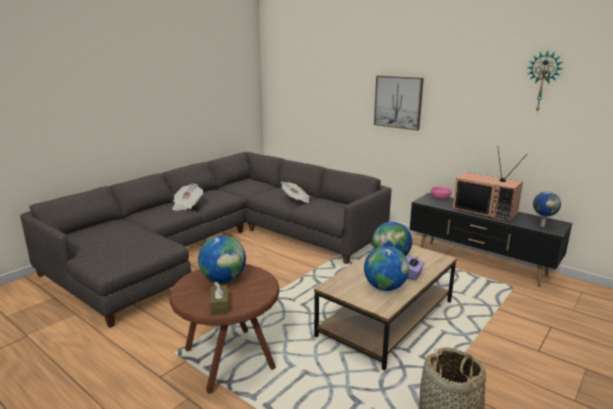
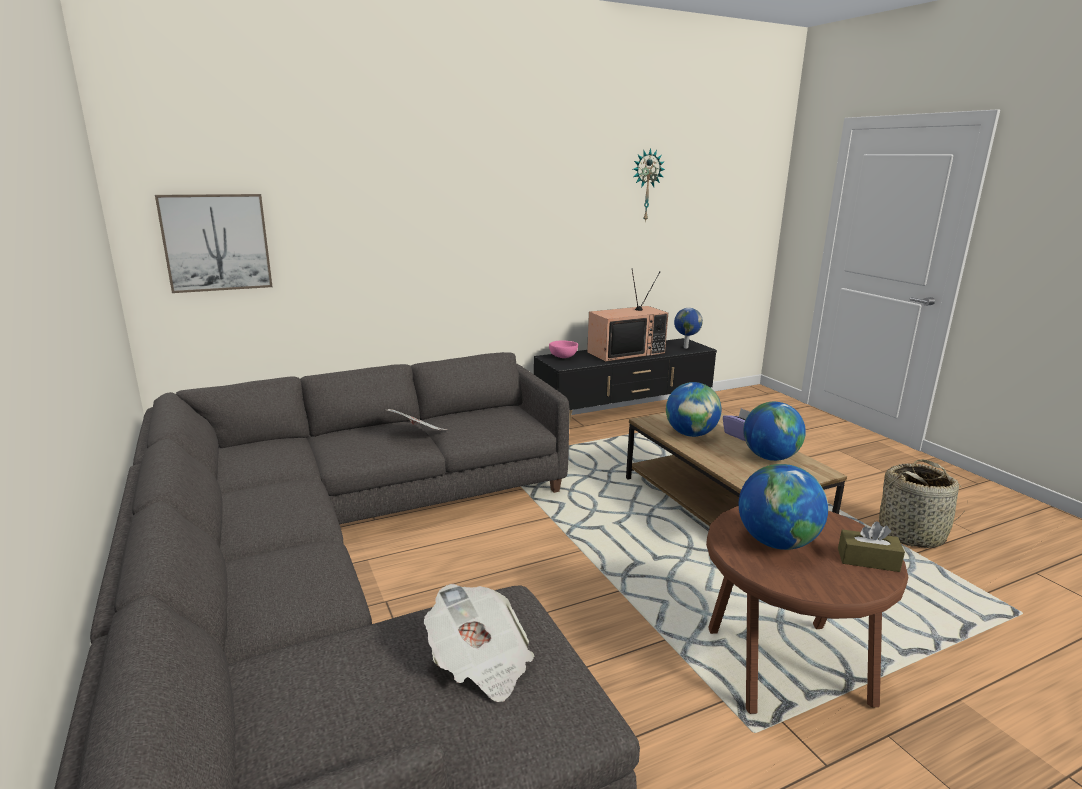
camera: 65 degrees left, 0 degrees up
newspaper [172,184,203,211] -> newspaper moved to [424,584,534,702]
picture [374,76,424,131] -> picture moved to [155,194,272,293]

